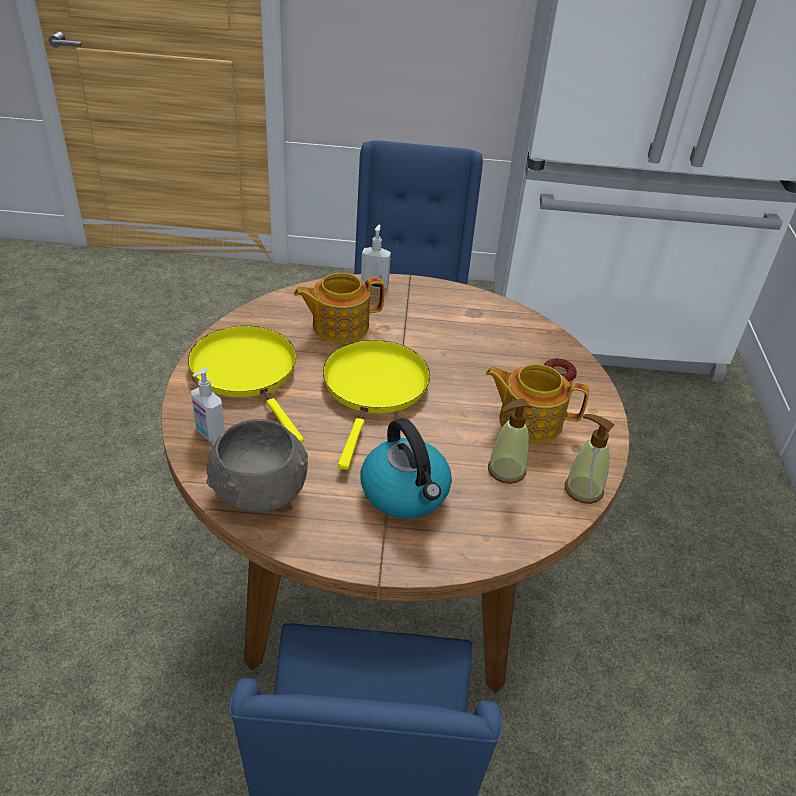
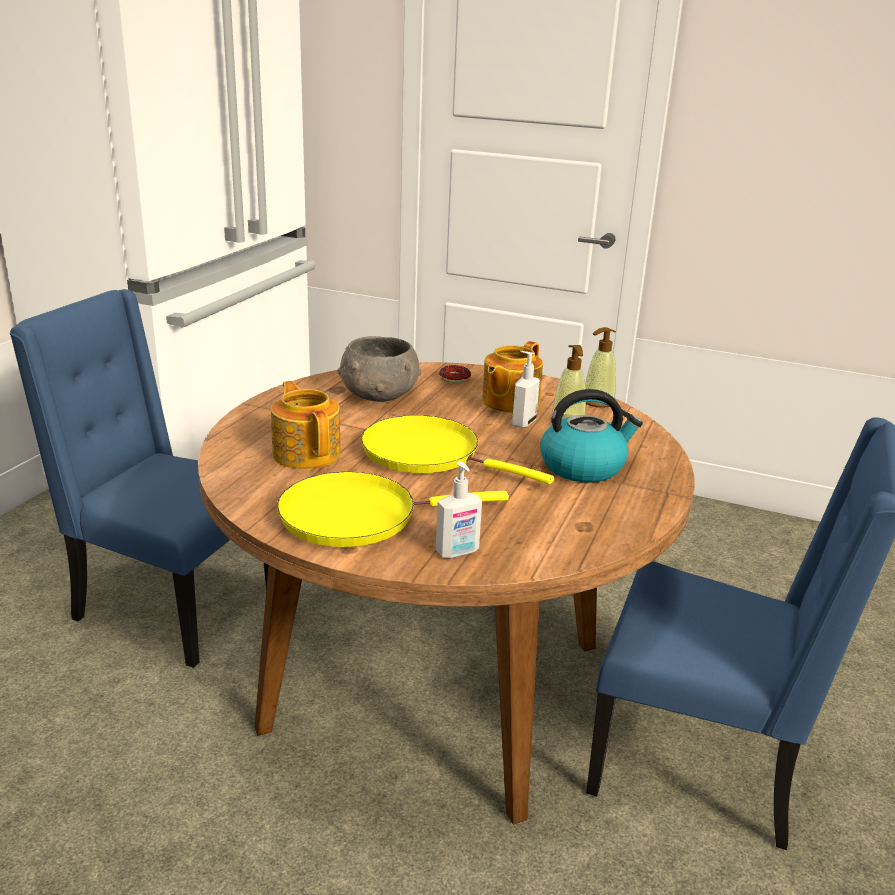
camera: 70 degrees left, 15 degrees down
grey bowl [206,419,308,512] -> grey bowl moved to [337,336,421,402]
teapot [294,273,385,343] -> teapot turned 150 degrees clockwise [271,381,341,469]
soap dispenser [361,224,391,289] -> soap dispenser moved to [512,351,540,428]

